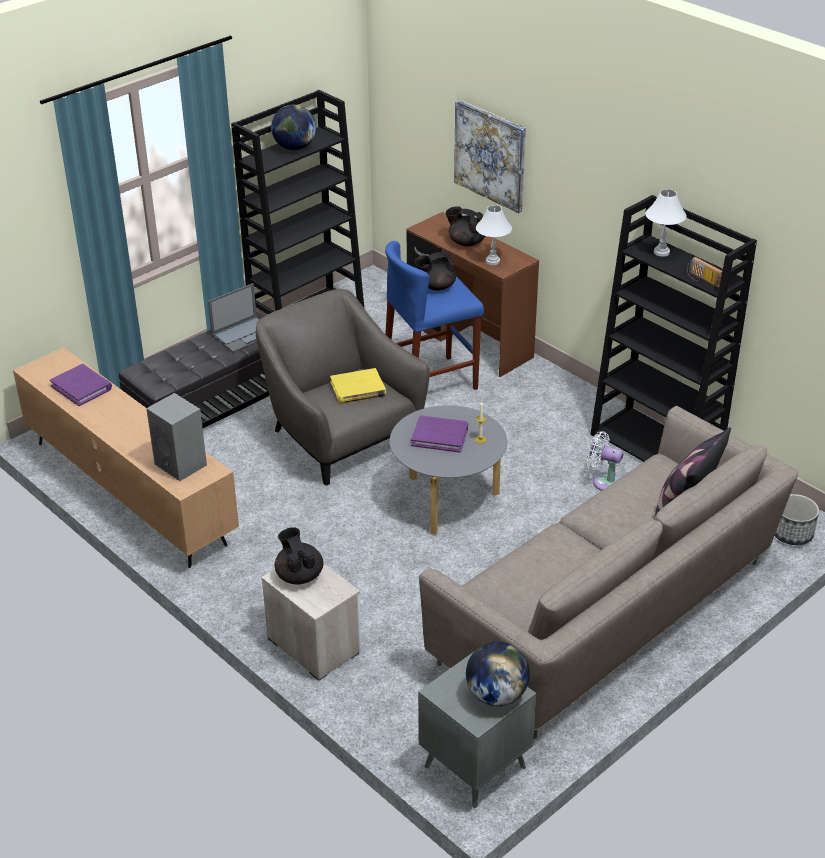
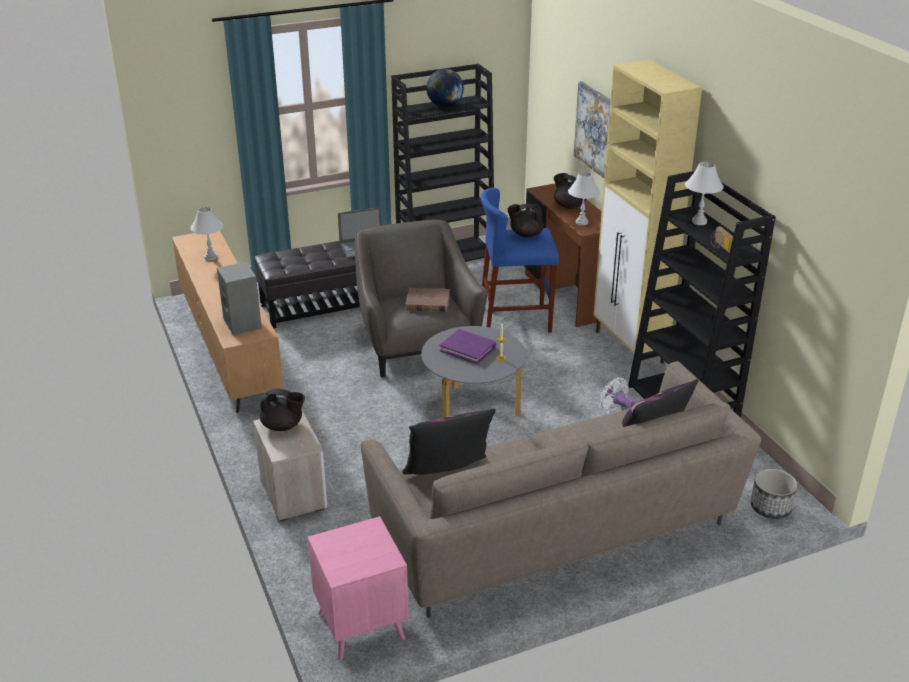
camera: 20 degrees right, 5 degrees down
purple book [50,364,112,406] -> white table lamp [191,207,223,261]
black teapot [275,527,324,584] -> black teapot turned 105 degrees clockwise [260,388,305,431]
yellow book [330,368,386,404] -> brown book [406,288,450,312]
grey side table [418,652,536,808] -> pink side table [308,516,409,660]
globe [466,642,530,706] -> none
none -> pillow [402,408,496,475]
none -> beige cabinet [593,60,702,364]

